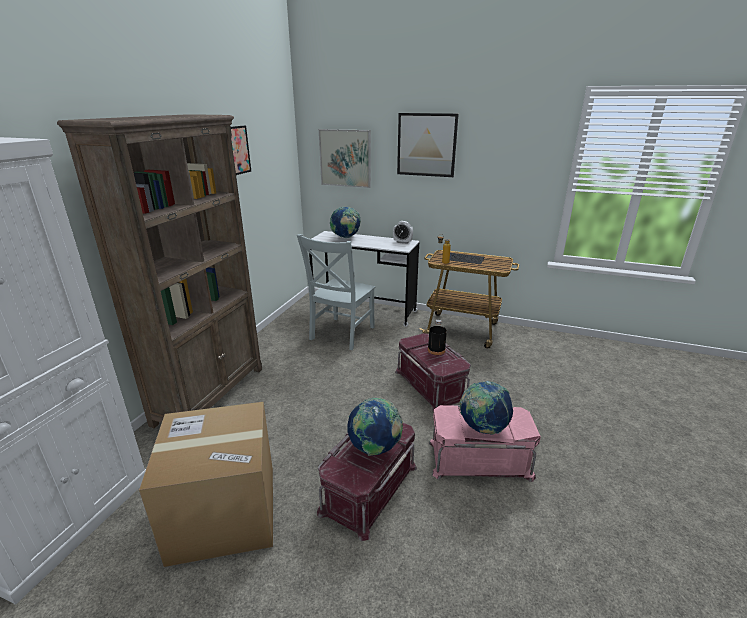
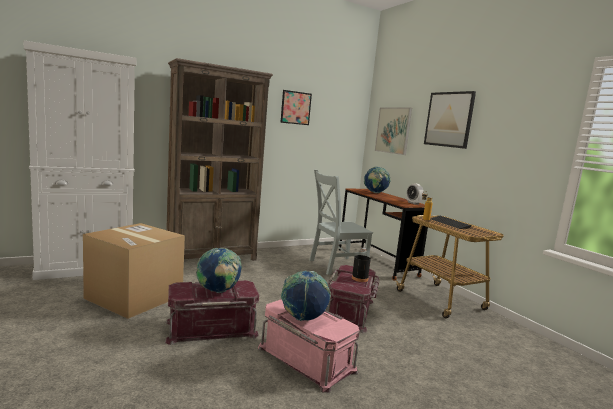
camera: 40 degrees right, 15 degrees down
white desk [309,231,420,327] -> brown desk [339,189,428,281]

